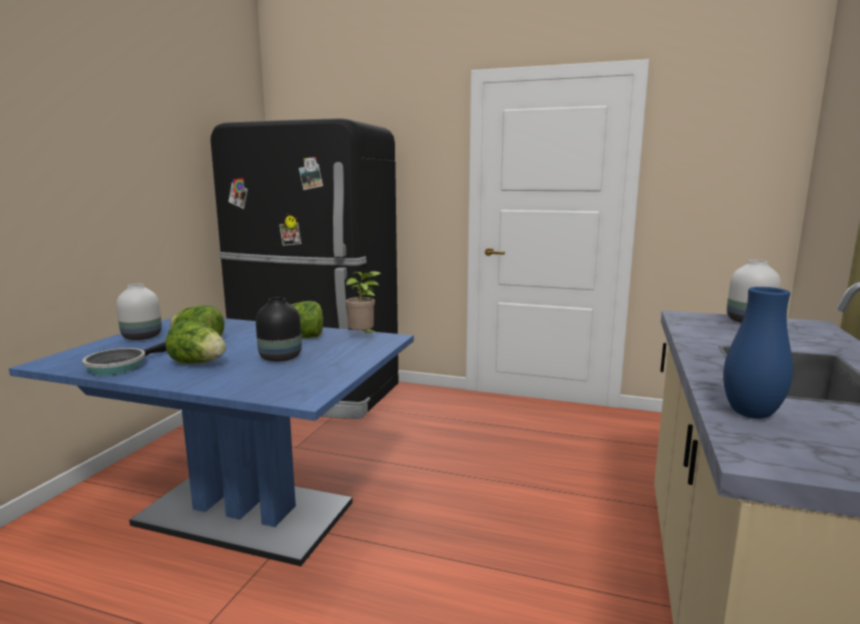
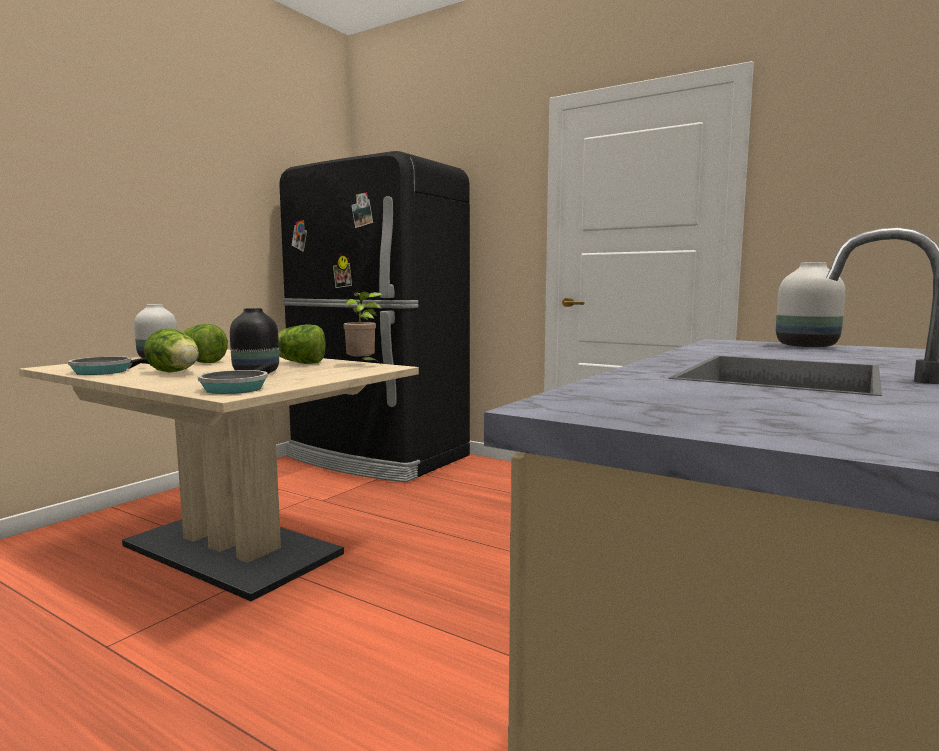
camera: 15 degrees right, 5 degrees down
blue dining table [9,318,414,566] -> beige dining table [19,350,419,601]
blue vase [723,287,793,419] -> none
none -> frying pan [198,363,271,394]

